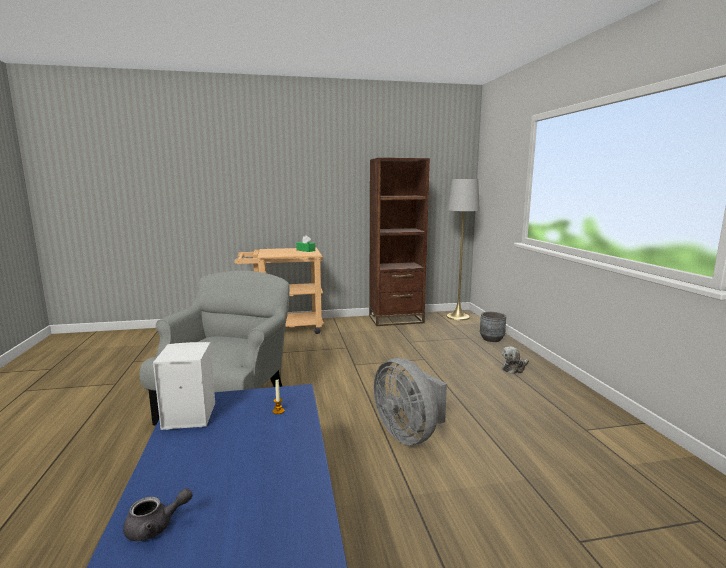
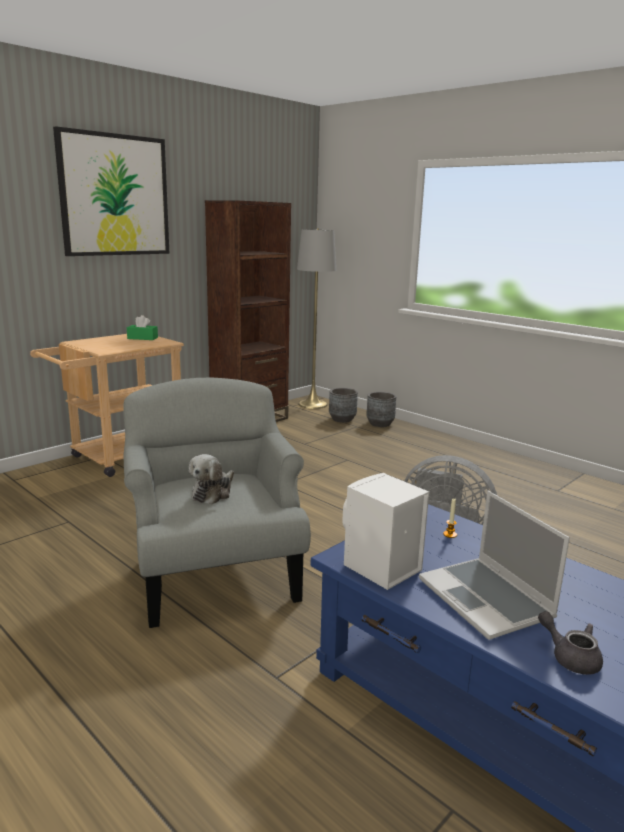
camera: 35 degrees left, 5 degrees up
grey teapot [123,488,193,541] -> grey teapot turned 75 degrees counterclockwise [538,611,603,675]
plush toy [502,346,529,374] -> plush toy moved to [189,454,234,504]
none -> picture [53,126,169,256]
none -> grey planter [329,388,358,423]
none -> laptop [419,491,570,640]

